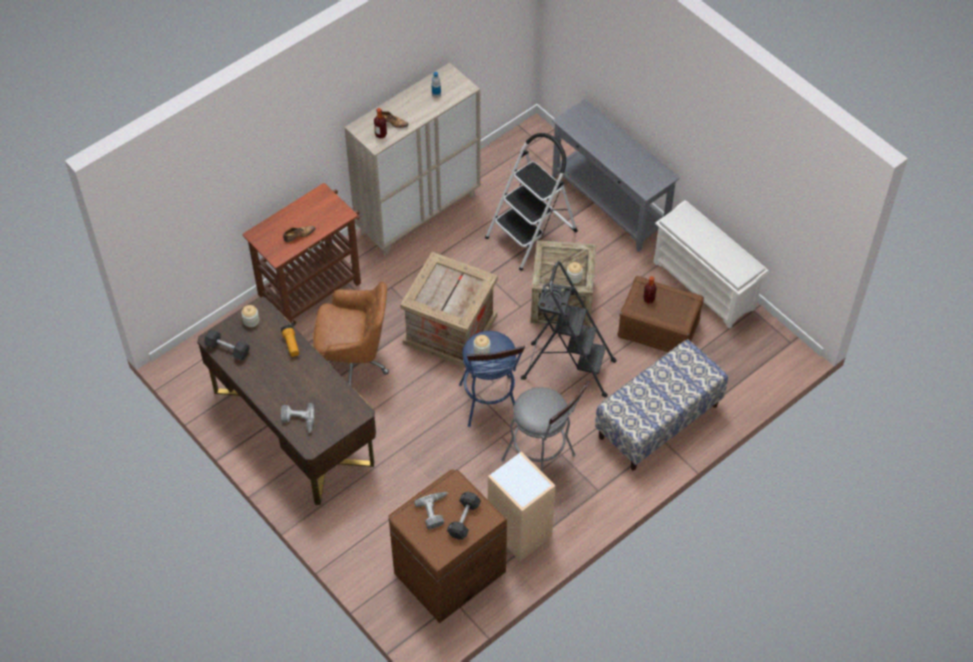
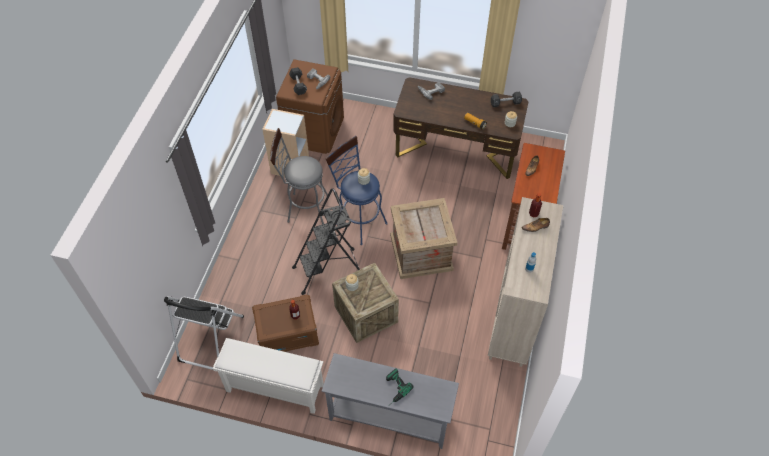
camera: 145 degrees right, 0 degrees up
brown office chair [313,282,389,386] -> none
step ladder [485,133,578,270] -> step ladder moved to [164,296,244,370]
bench [595,339,728,471] -> none
none -> power drill [386,368,414,402]

